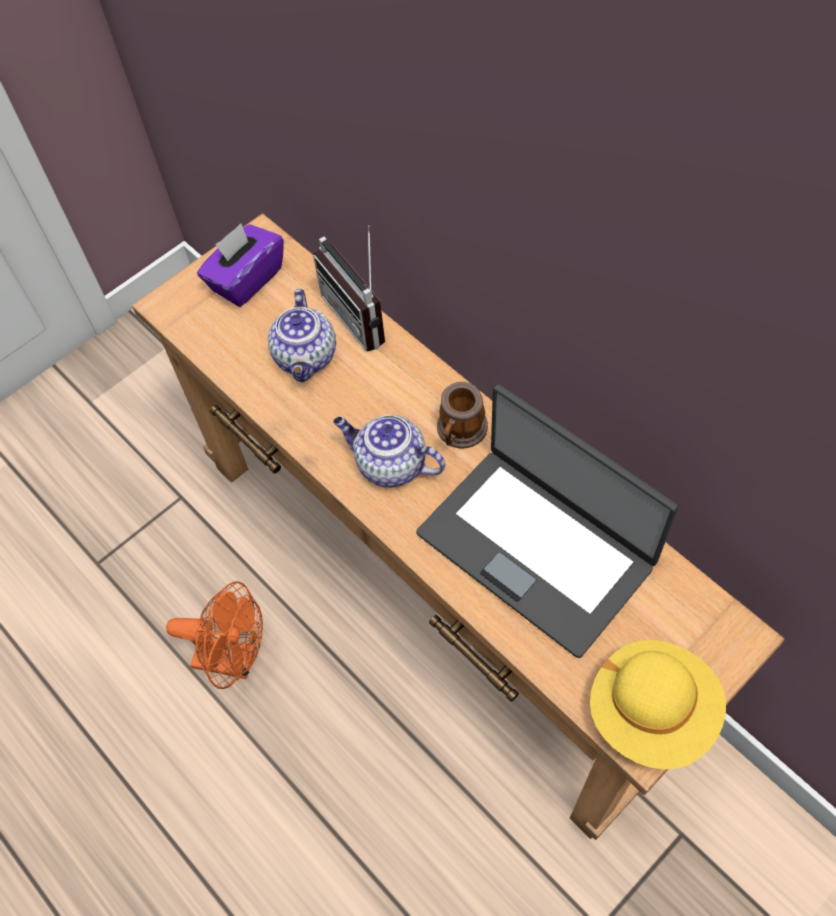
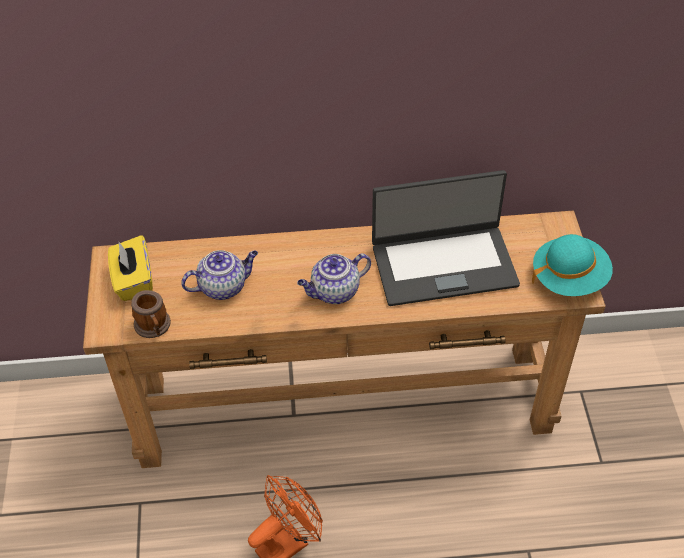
camera: 55 degrees left, 10 degrees down
purple tissue box [197,223,284,307] -> yellow tissue box [108,235,153,301]
teapot [268,289,336,382] -> teapot turned 60 degrees counterclockwise [181,250,258,300]
radio [313,225,385,351] -> none
mug [437,382,488,449] -> mug moved to [131,290,171,338]
yellow hat [590,640,726,770] -> turquoise hat [532,234,613,296]

